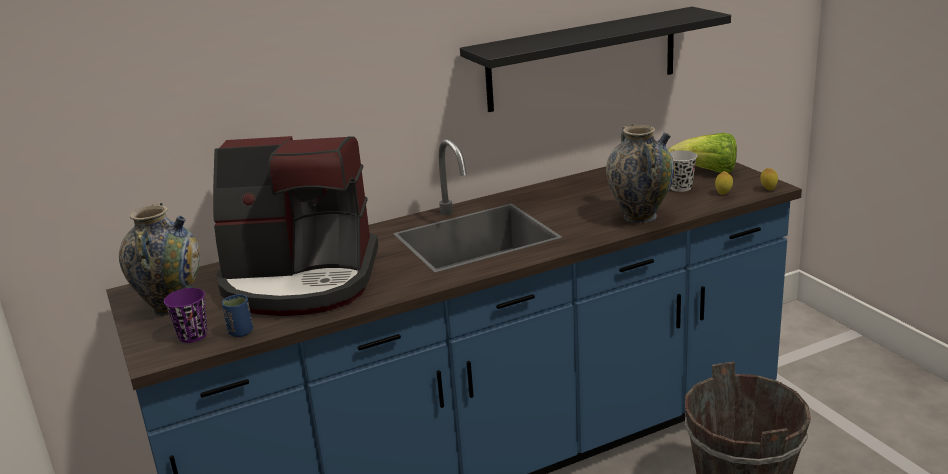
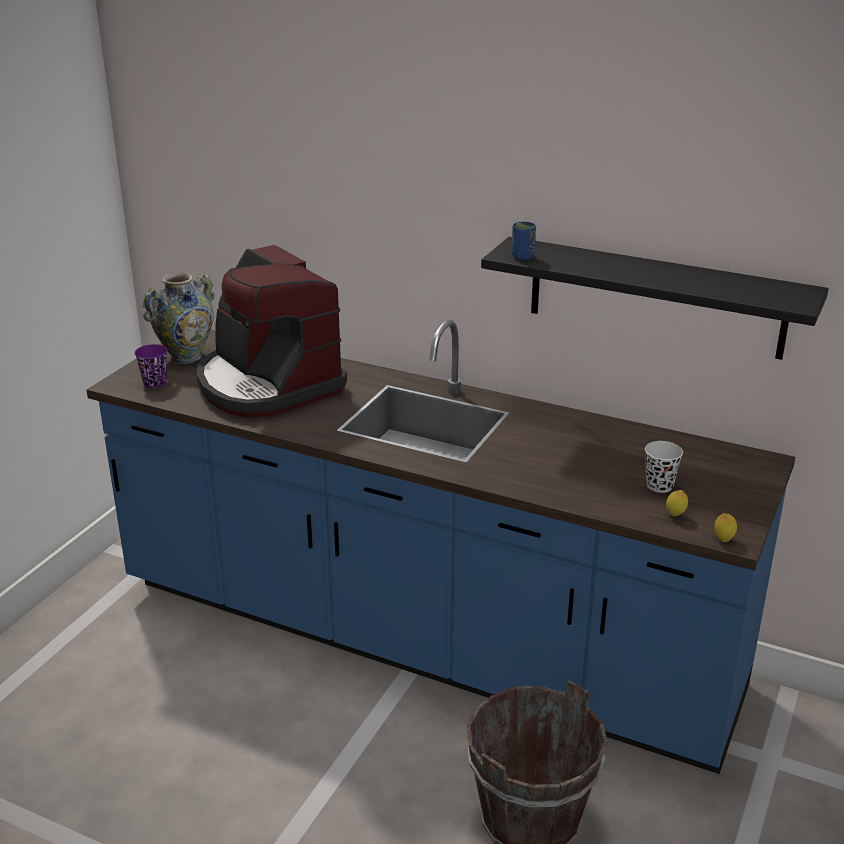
camera: 50 degrees right, 5 degrees up
blue cup [222,294,253,337] -> blue cup moved to [512,221,536,260]
vase [606,124,675,223] -> none
lettuce [668,133,737,173] -> none

